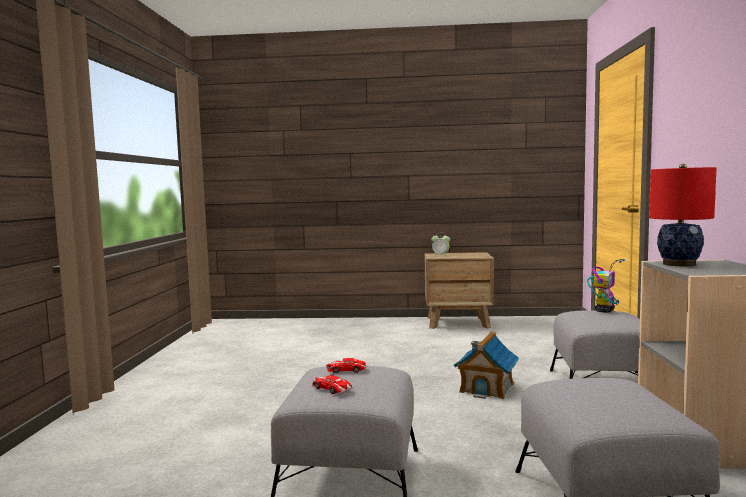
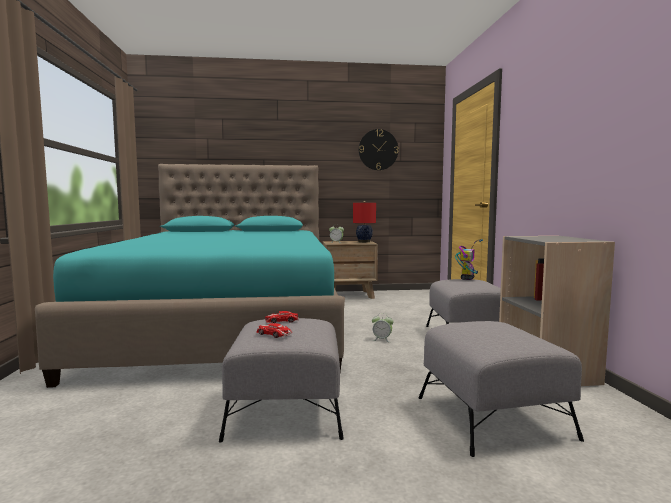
camera: 10 degrees left, 0 degrees up
toy house [454,332,519,399] -> alarm clock [372,313,394,342]
red table lamp [649,164,717,267] -> red table lamp moved to [353,201,376,242]
none -> turquoise bed [35,164,345,388]
none -> wall clock [359,129,398,170]

